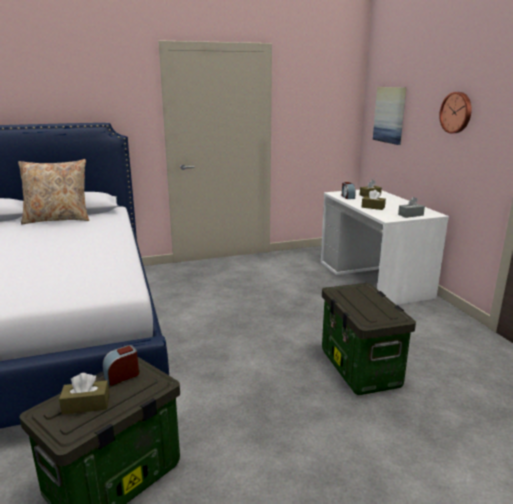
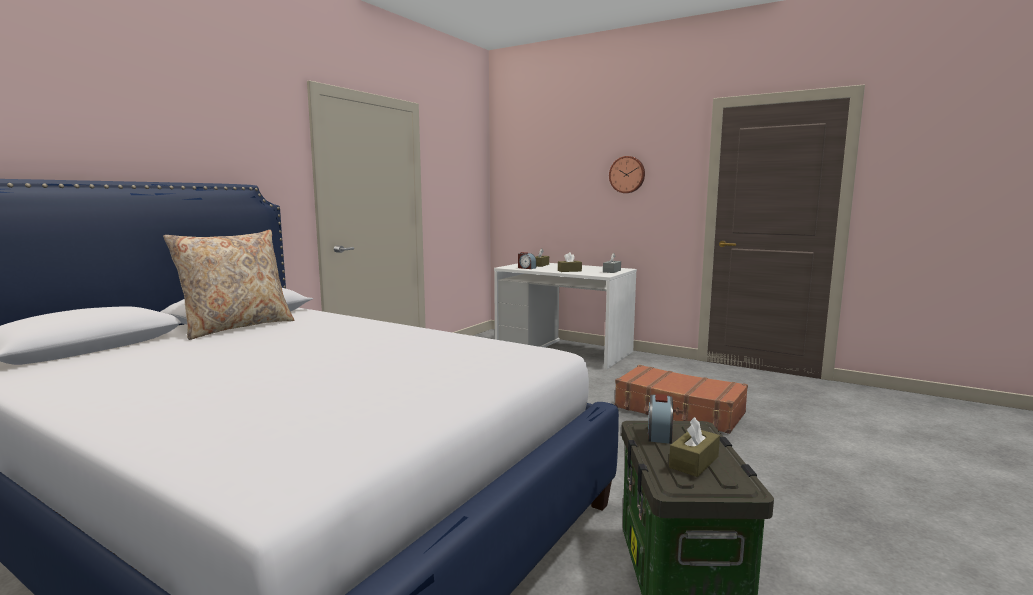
camera: 40 degrees left, 10 degrees down
storage box [322,283,416,395] -> brown suitcase [615,365,748,434]
picture [373,87,406,145] -> none

